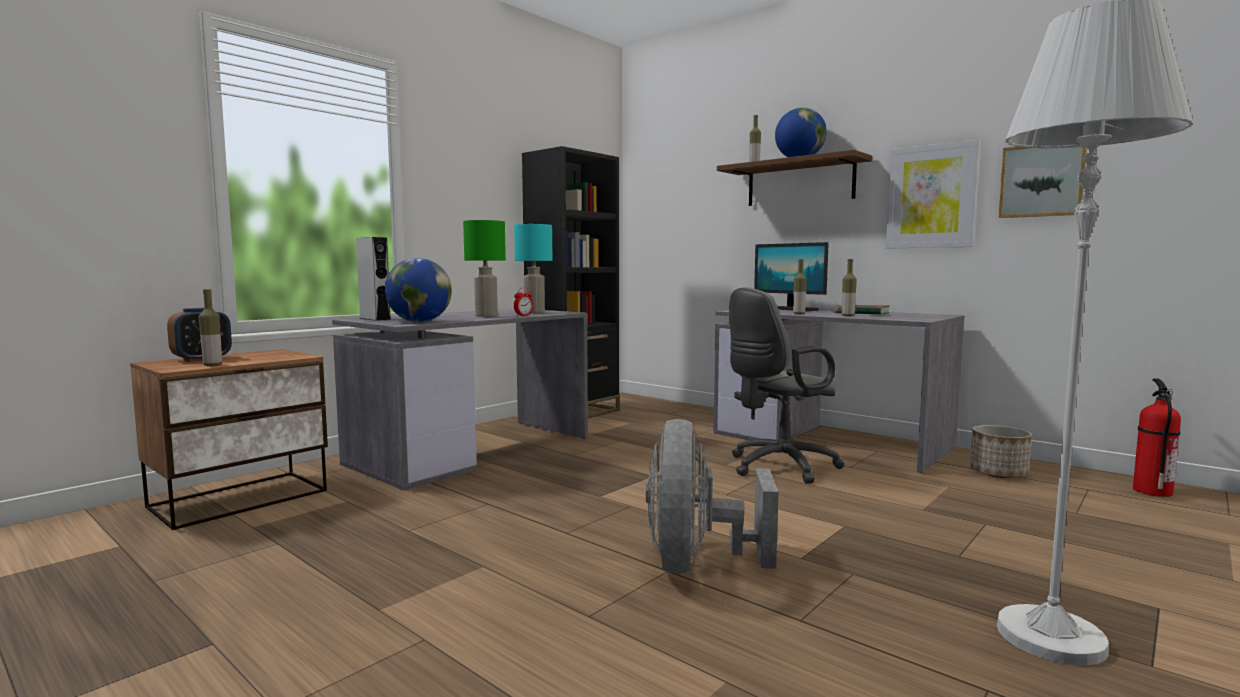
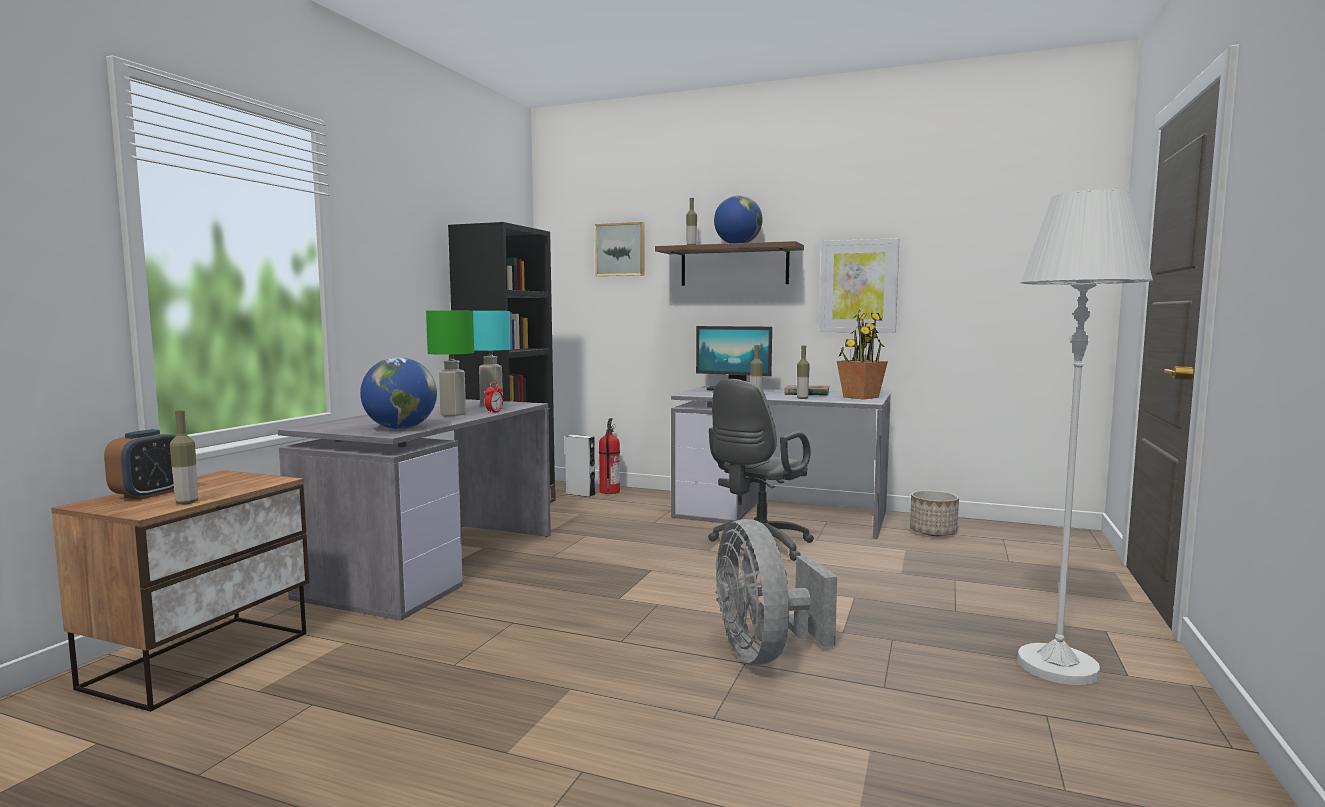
camera: 20 degrees left, 0 degrees up
grey speaker [356,237,391,321] -> grey speaker moved to [565,435,595,497]
picture [999,147,1087,218] -> picture moved to [595,222,645,276]
fire extinguisher [1133,378,1181,497] -> fire extinguisher moved to [599,418,620,494]
none -> potted plant [837,310,888,400]

